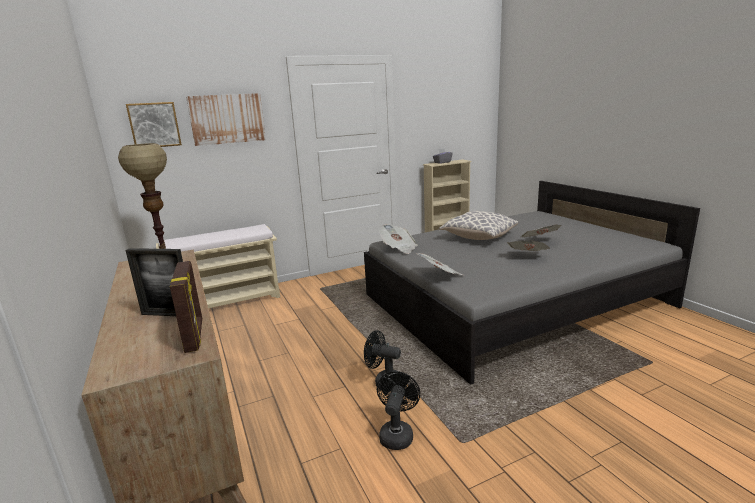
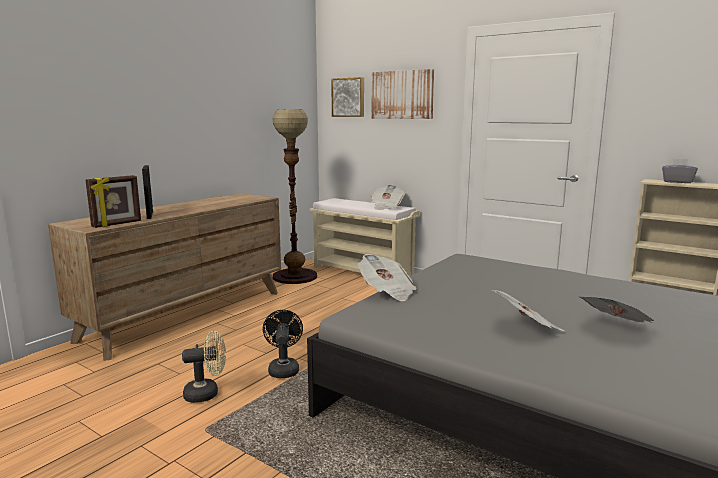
camera: 60 degrees right, 5 degrees down
black fan [377,371,420,450] -> beige fan [182,331,226,403]
newspaper [379,224,418,254] -> newspaper moved to [371,185,405,210]
pillow [439,211,518,240] -> none

